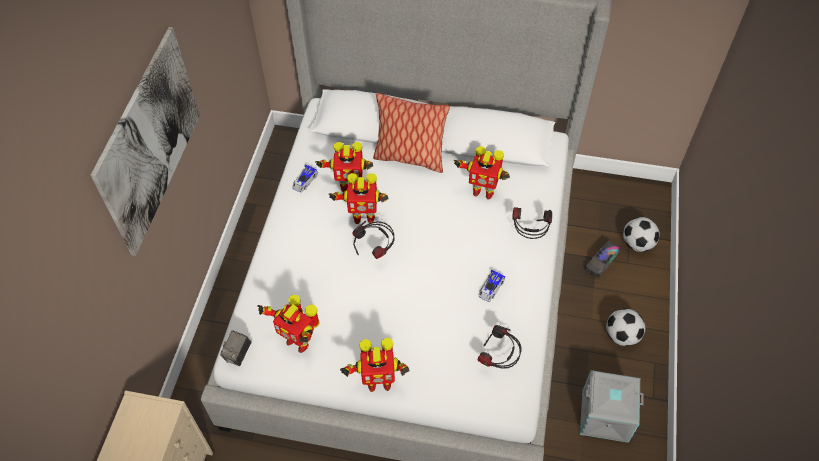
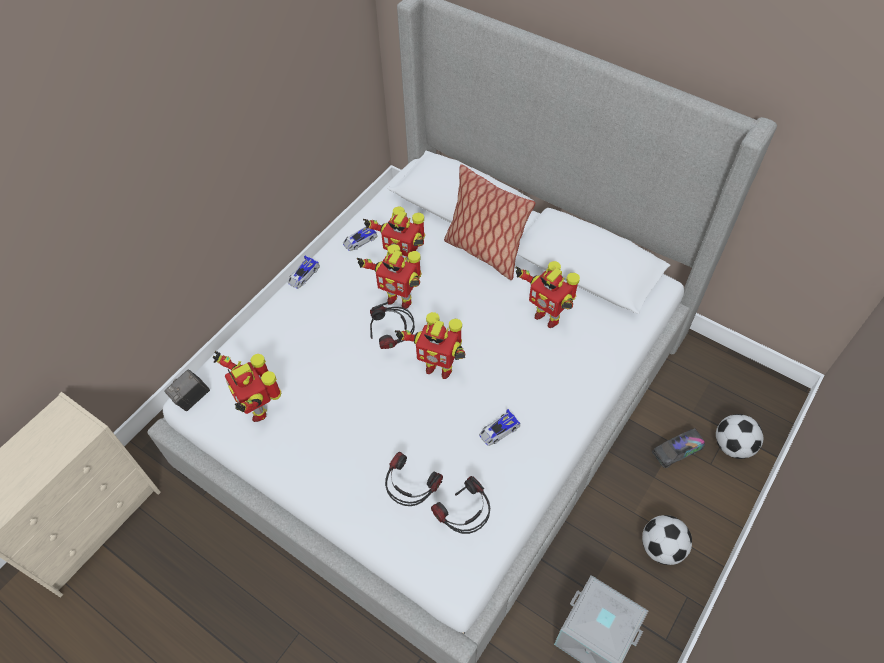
camera: 25 degrees right, 0 degrees up
picture [91,27,200,256] -> none
toy robot [340,338,410,392] -> toy robot moved to [395,312,466,379]
headphones [512,207,552,239] -> headphones moved to [385,452,443,506]
none -> toy car [288,256,320,289]

